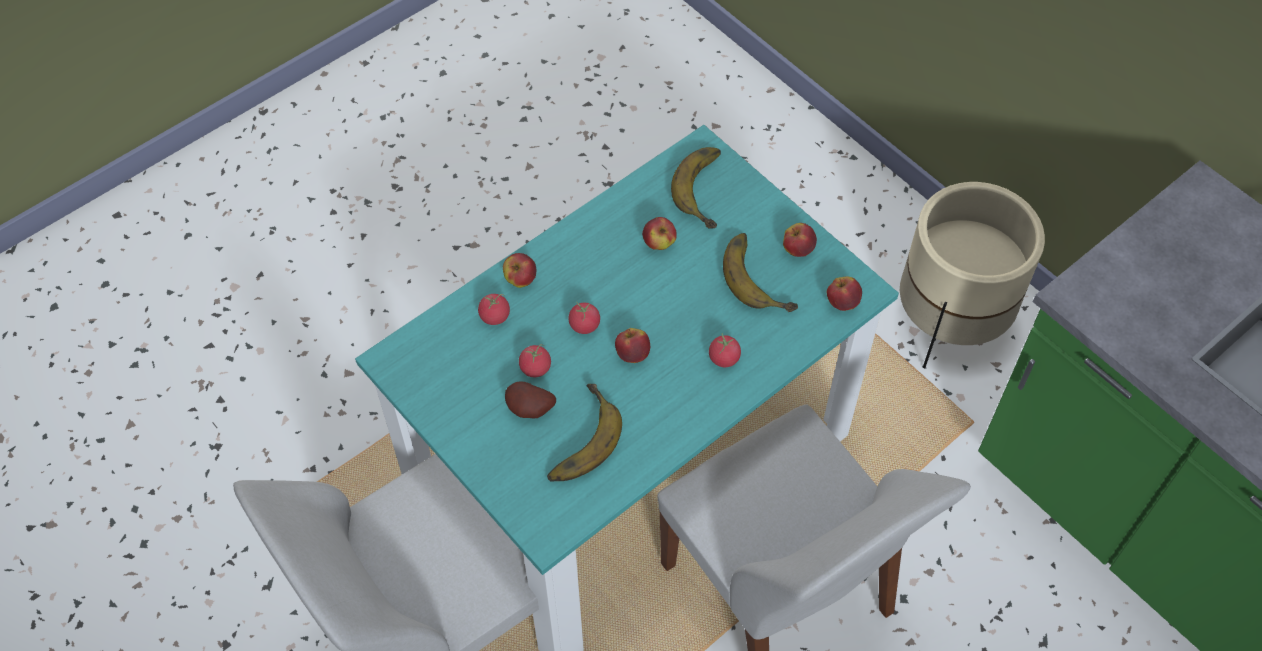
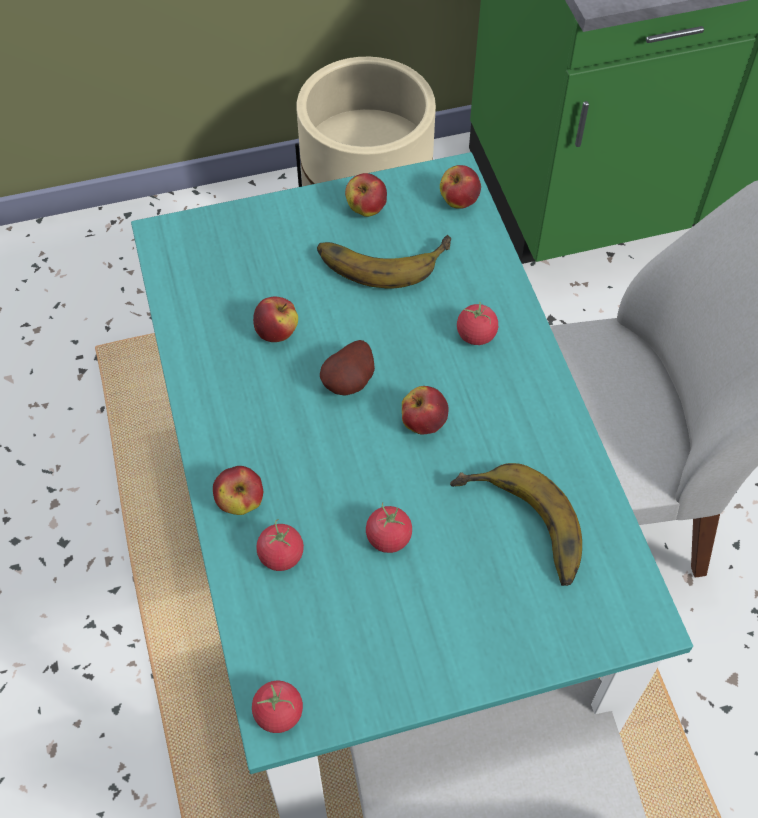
camera: 65 degrees left, 0 degrees up
potato [505,381,556,418] -> potato moved to [320,340,375,396]
tomato [568,302,600,334] -> tomato moved to [252,681,303,733]
banana [671,147,721,229] -> none

